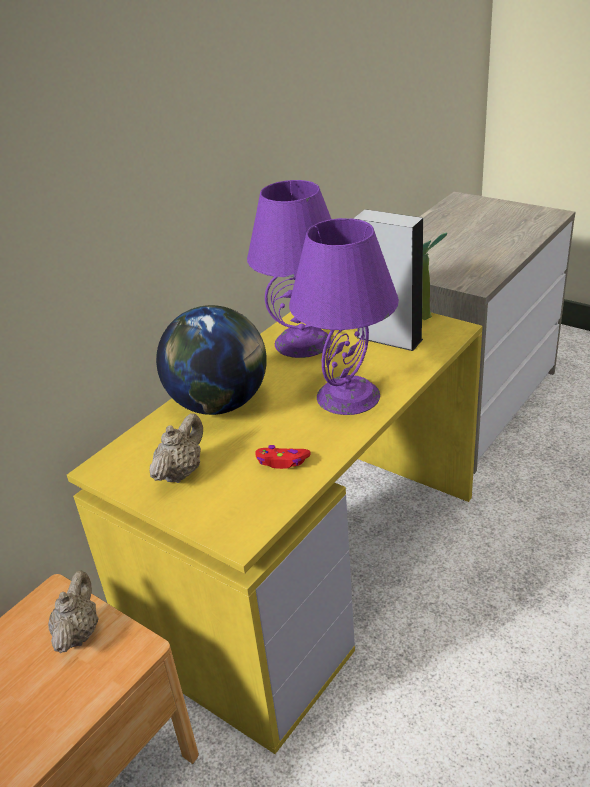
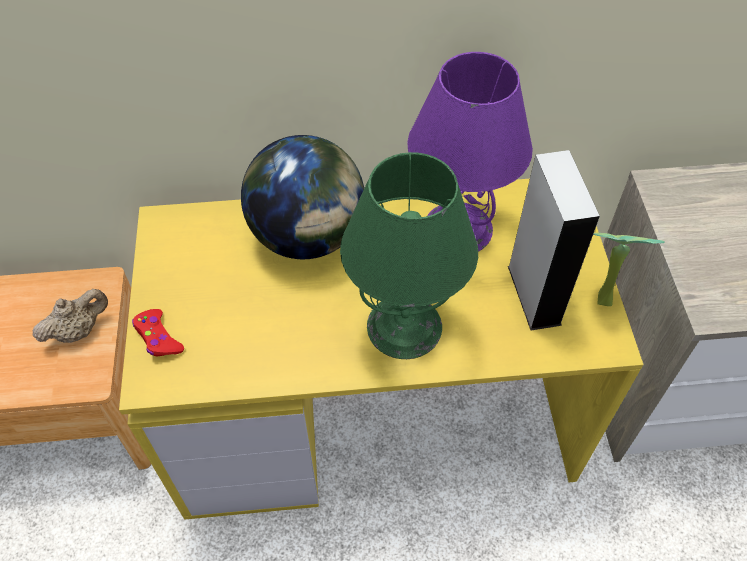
camera: 45 degrees right, 20 degrees up
beige teapot [150,413,203,483] -> none
red game controller [255,445,311,469] -> red game controller moved to [132,309,184,357]
purple table lamp [289,218,399,415] -> green table lamp [340,152,478,359]

